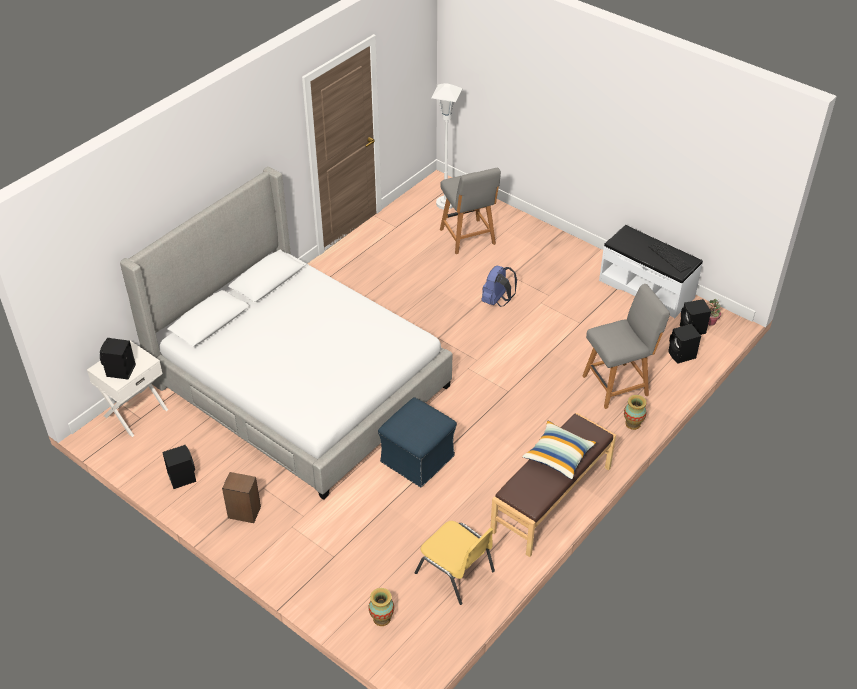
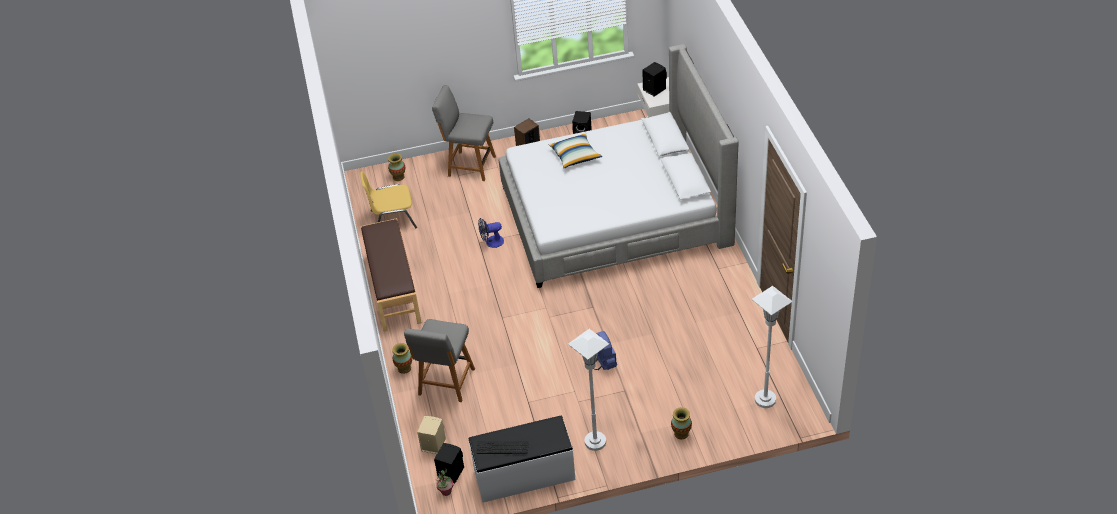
camera: 130 degrees right, 0 degrees up
blue ottoman [378,397,457,488] -> fan [478,218,504,248]
grey chair [440,168,501,254] -> grey chair moved to [432,85,496,181]
pillow [522,421,596,479] -> pillow moved to [548,133,602,169]
black speaker [668,324,701,363] -> beige speaker [417,416,446,454]
none -> white floor lamp [568,329,609,451]
none -> vase [671,407,692,439]

